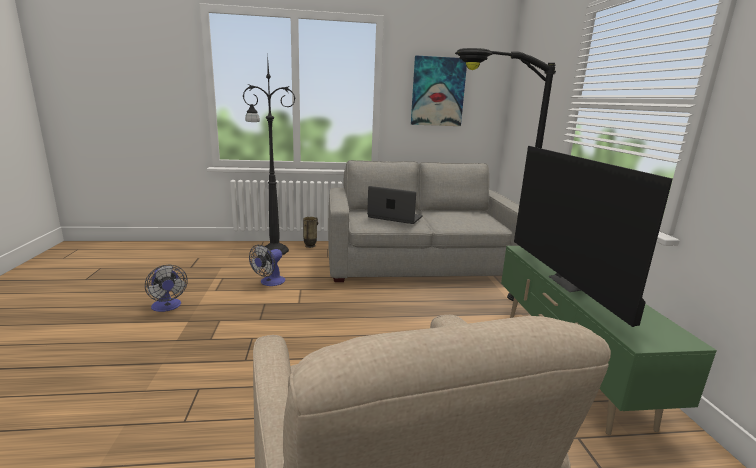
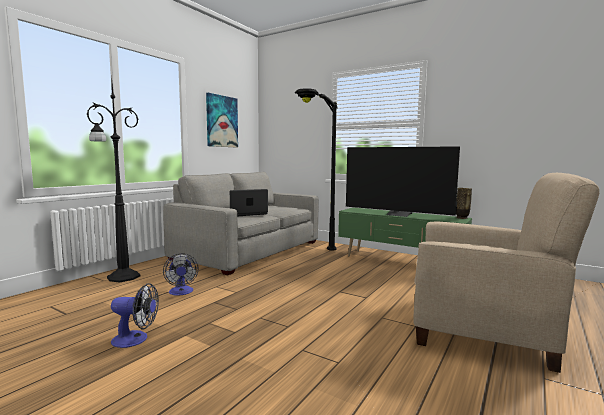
camera: 50 degrees left, 10 degrees down
vase [303,217,318,248] -> vase moved to [456,188,472,219]

